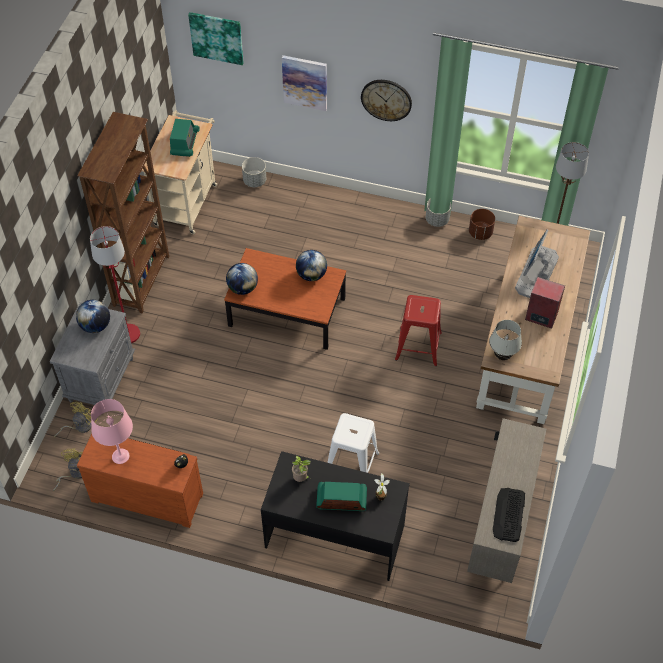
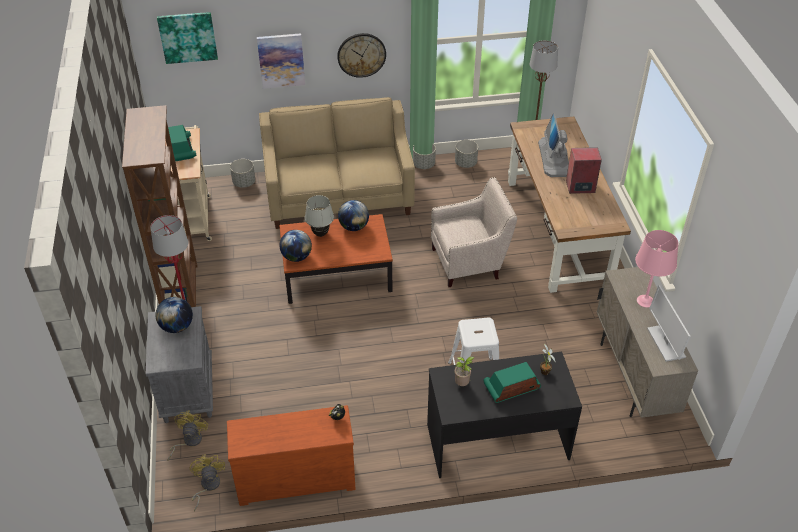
camera: 25 degrees left, 10 degrees down
pink table lamp [91,399,133,464] -> pink table lamp moved to [635,230,679,308]
red stool [395,295,442,366] -> beige armchair [431,177,517,287]
brown planter [469,209,495,240] -> grey planter [455,140,478,168]
white table lamp [489,320,522,360] -> white table lamp moved to [305,195,334,237]
keyboard [493,488,525,542] -> monitor [647,285,690,362]
none -> beige sofa [259,97,415,229]

